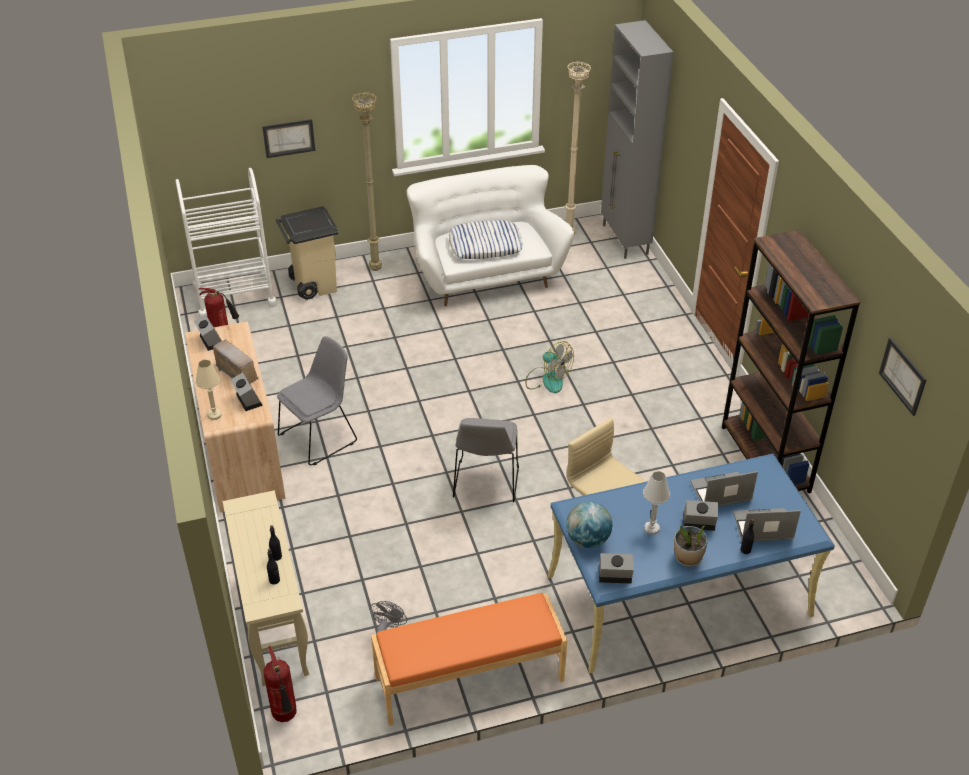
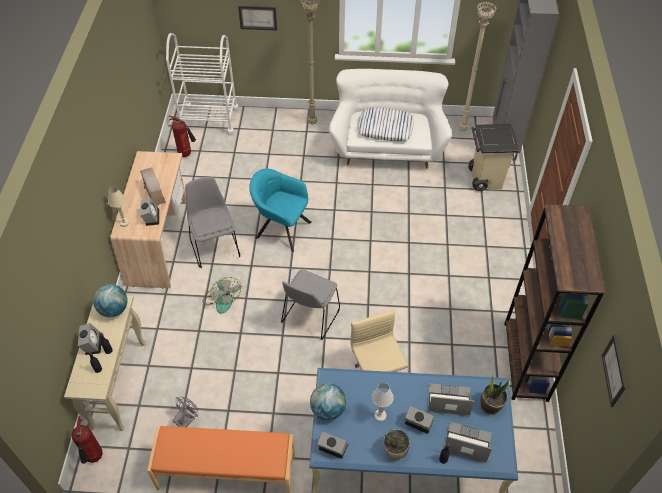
camera: 20 degrees right, 10 degrees up
alarm clock [194,314,222,351] -> alarm clock moved to [78,323,101,355]
beige trash can [276,206,338,300] -> beige trash can moved to [468,124,518,191]
grey chair [277,336,357,465] -> grey chair turned 90 degrees counterclockwise [185,177,240,268]
fan [525,341,574,393] -> fan moved to [203,277,241,314]
none -> globe [93,284,128,317]
none -> turquoise armchair [249,169,312,252]
none -> potted plant [480,374,510,415]

